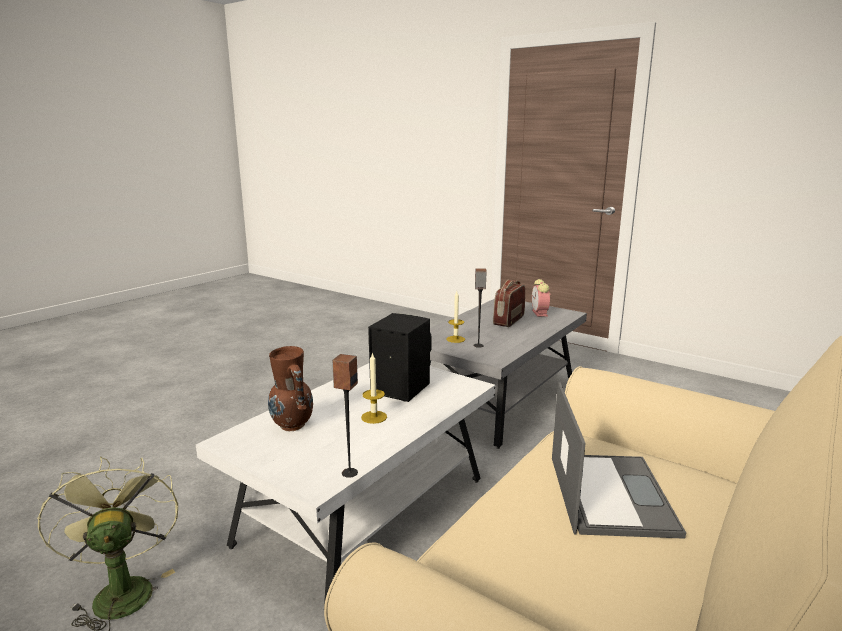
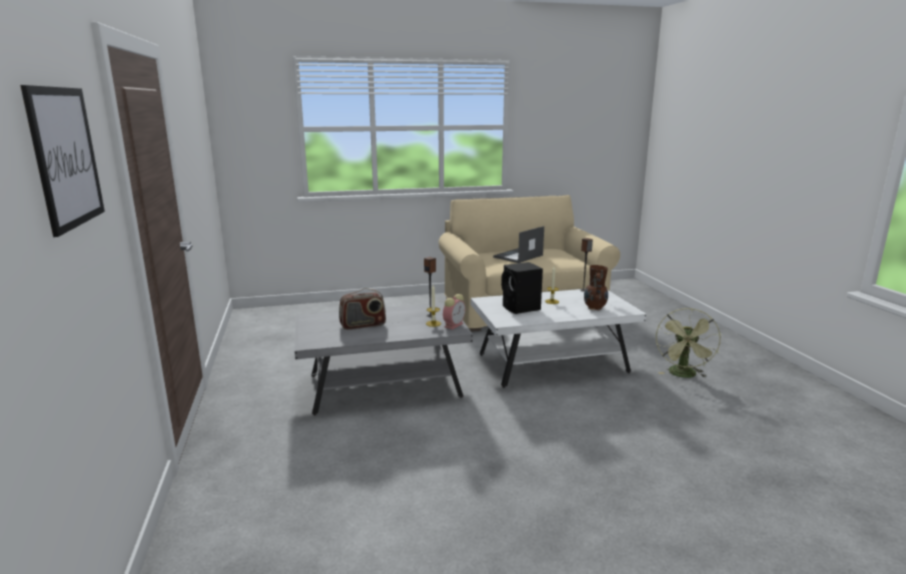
camera: 140 degrees left, 0 degrees up
alarm clock [532,279,551,317] -> alarm clock moved to [443,294,465,330]
none -> picture [20,85,105,237]

